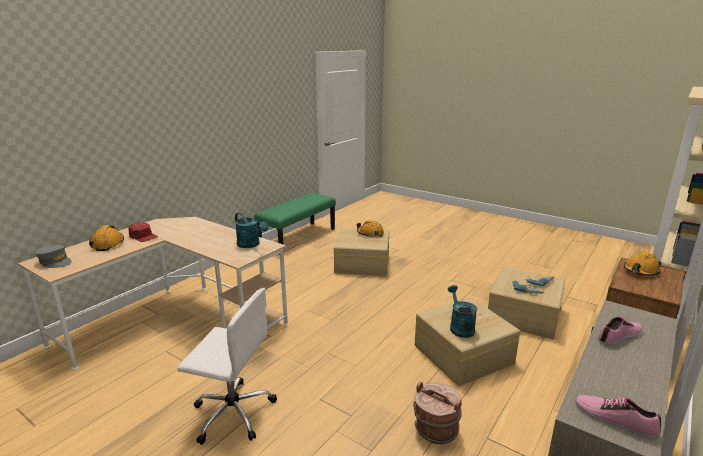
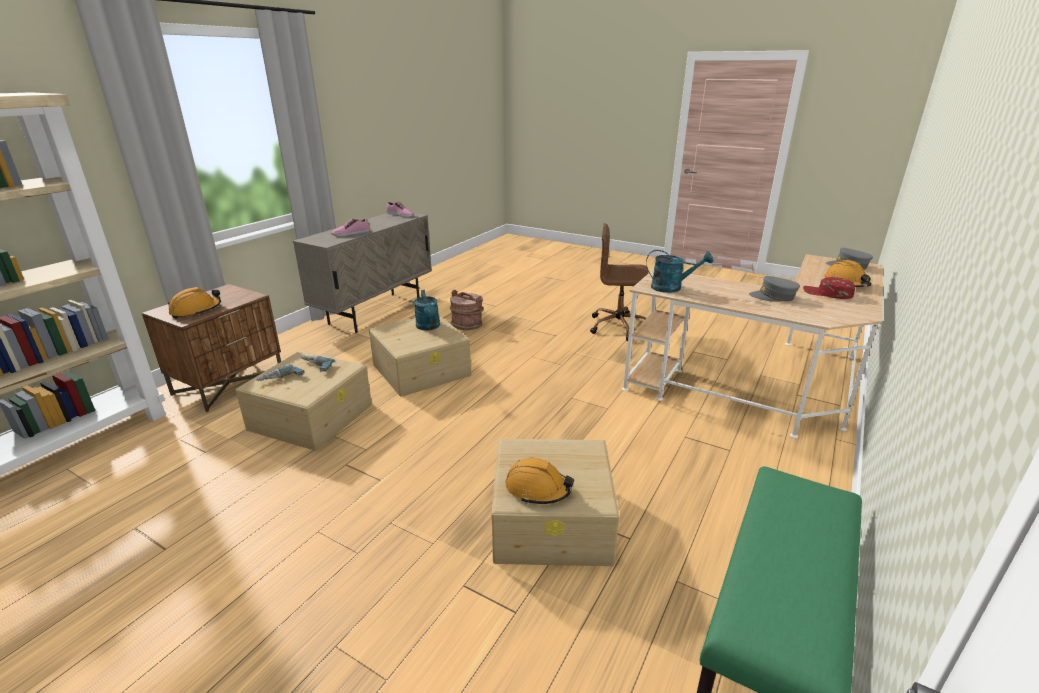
camera: 175 degrees right, 5 degrees up
white office chair [177,288,277,445] -> brown office chair [590,223,648,341]
turquoise watering can [235,212,268,248] -> turquoise watering can turned 150 degrees clockwise [646,250,713,293]
none -> grey cap [749,276,800,302]

